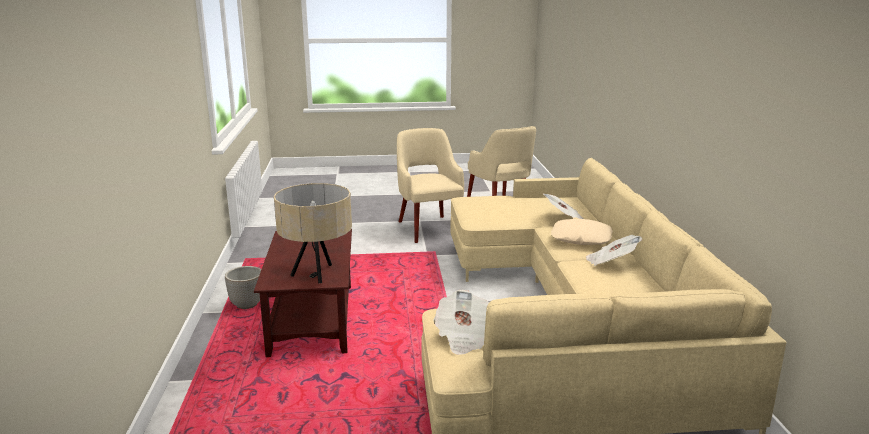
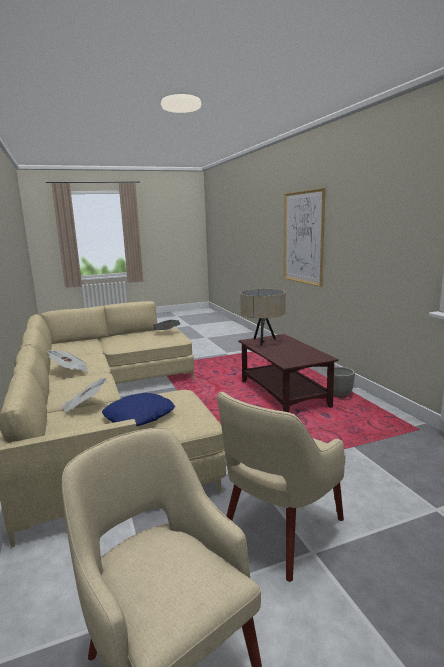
camera: 165 degrees right, 5 degrees down
beige armchair [397,128,464,243] -> beige armchair turned 75 degrees clockwise [217,392,346,582]
beige pillow [551,219,613,245] -> none
none -> blue pillow [102,393,175,426]
none -> picture [284,188,325,287]

